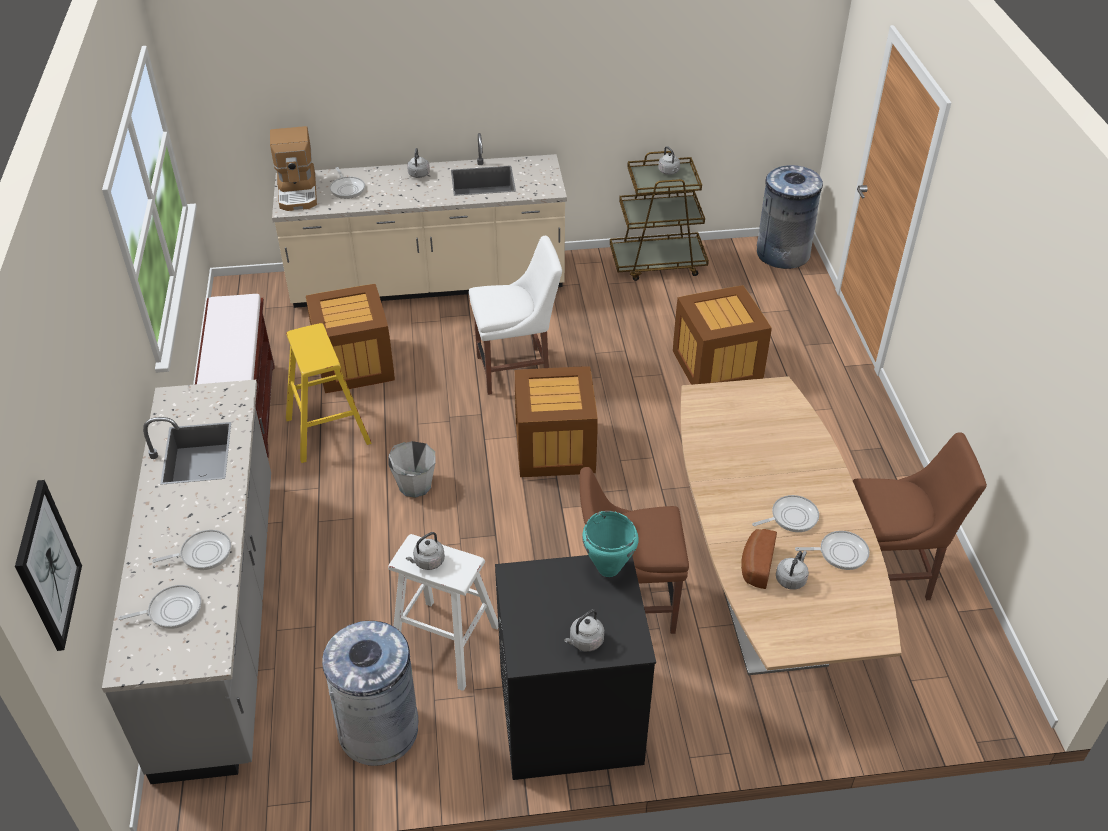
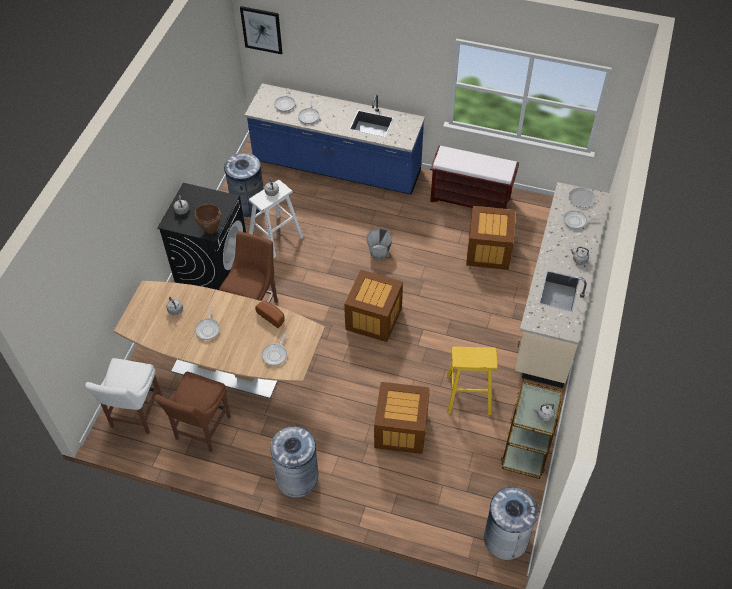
camera: 115 degrees right, 10 degrees up
grey counter [102,380,271,784] -> blue counter [245,83,425,195]
coffee machine [270,126,317,211] -> plate [568,187,596,208]
yellow stool [286,323,372,463] -> yellow stool moved to [447,346,498,415]
white chair [469,236,562,395] -> white chair moved to [85,358,162,434]
turquoise cooking pot [582,511,639,577] -> brown cooking pot [194,204,222,234]
bread [741,529,777,589] -> bread moved to [255,301,285,328]
frying pan [795,531,870,570] -> frying pan moved to [262,333,287,366]
none -> grey trash can [270,426,319,498]

